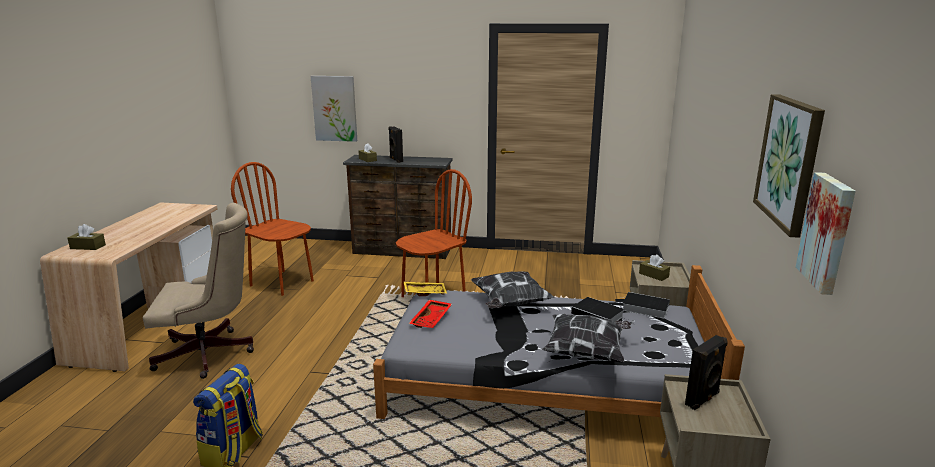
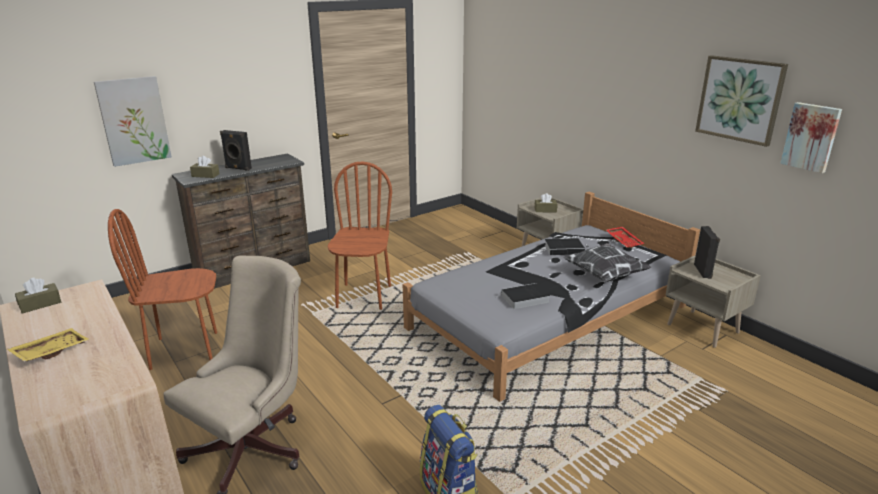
camera: 45 degrees left, 5 degrees up
brown tissue box [68,224,106,250] -> brown tissue box moved to [15,277,61,314]
yellow tray [404,282,447,296] -> yellow tray moved to [7,328,90,362]
red tray [409,300,452,328] -> red tray moved to [606,227,645,248]
pillow [471,271,554,308] -> none
book [621,292,670,319] -> book moved to [498,283,551,309]

